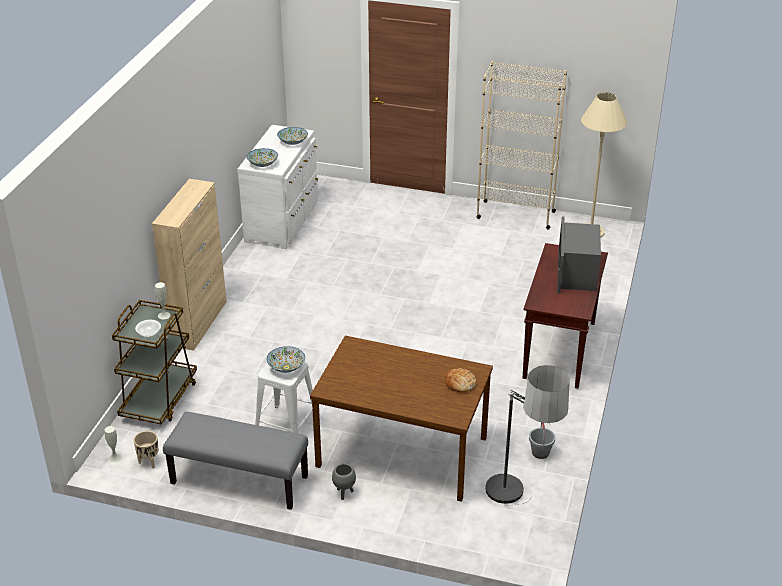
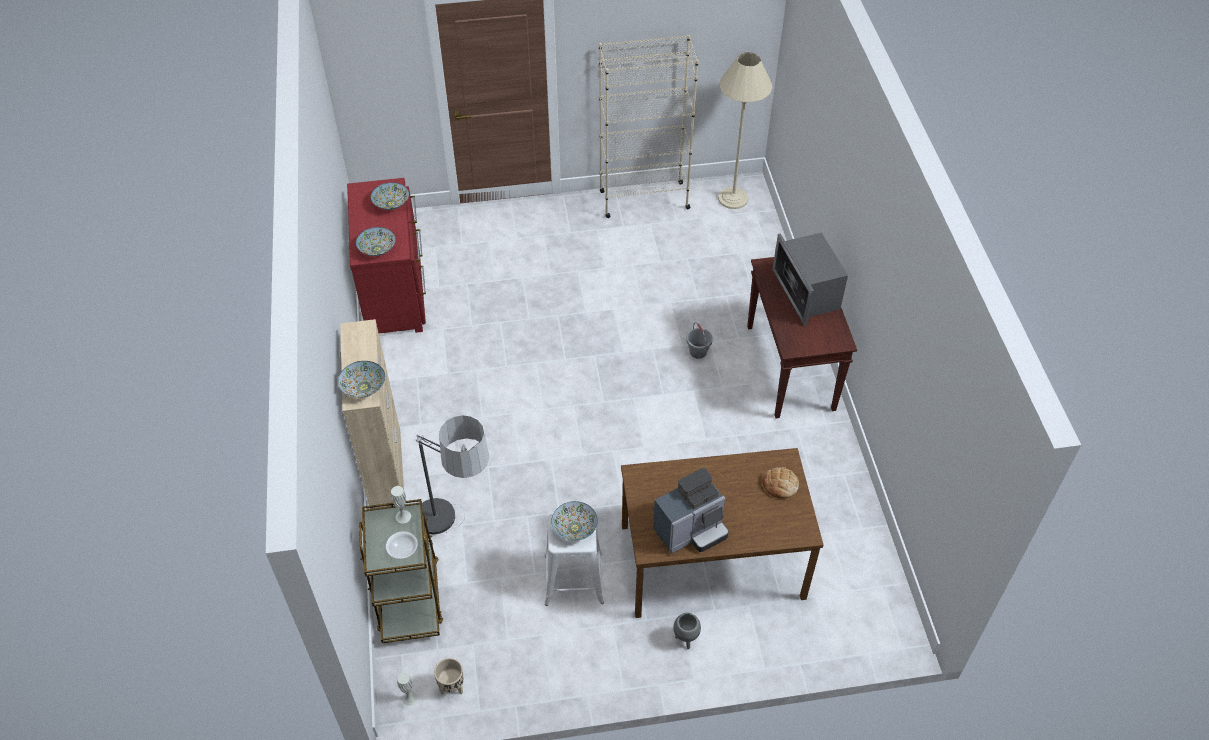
camera: 25 degrees left, 15 degrees up
grey bench [163,412,308,510] -> none
white dresser [237,125,319,249] -> red dresser [347,178,426,333]
floor lamp [485,365,570,505] -> floor lamp moved to [416,415,489,535]
grey bucket [529,422,555,459] -> grey bucket moved to [686,322,713,359]
none -> bowl [338,361,385,398]
none -> coffee machine [653,468,729,554]

